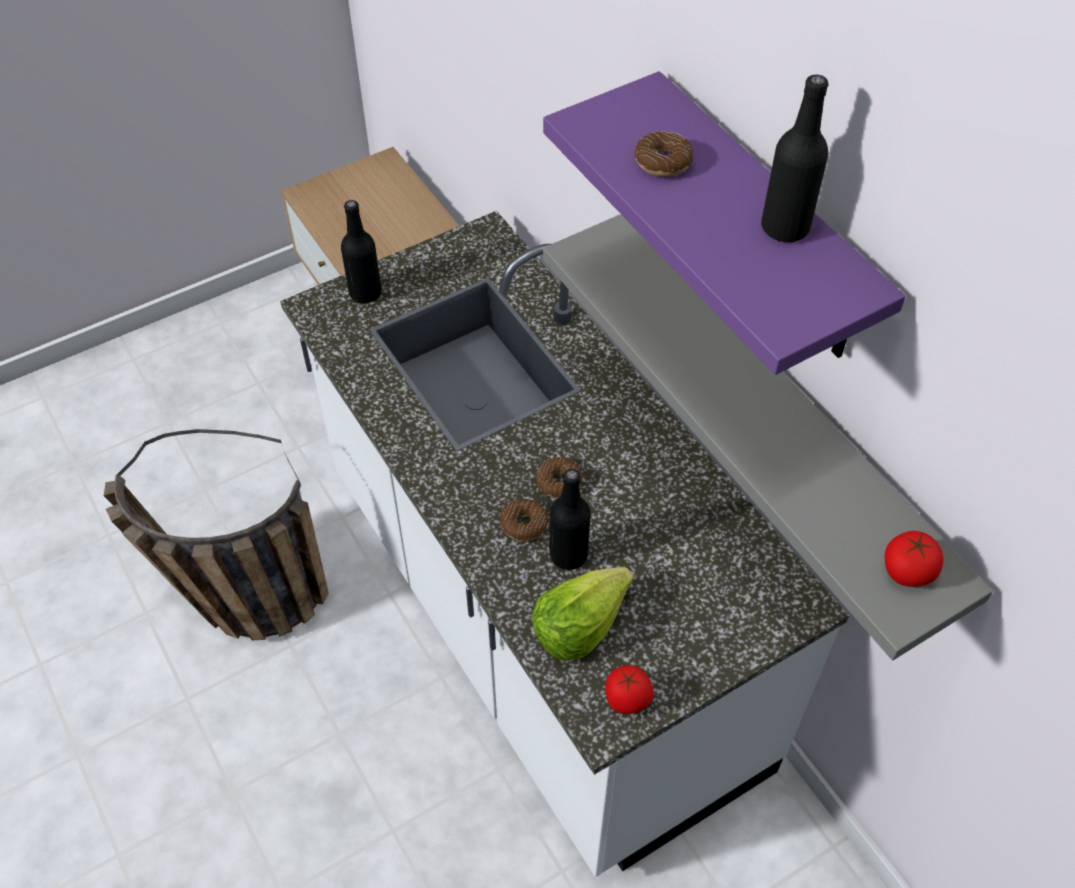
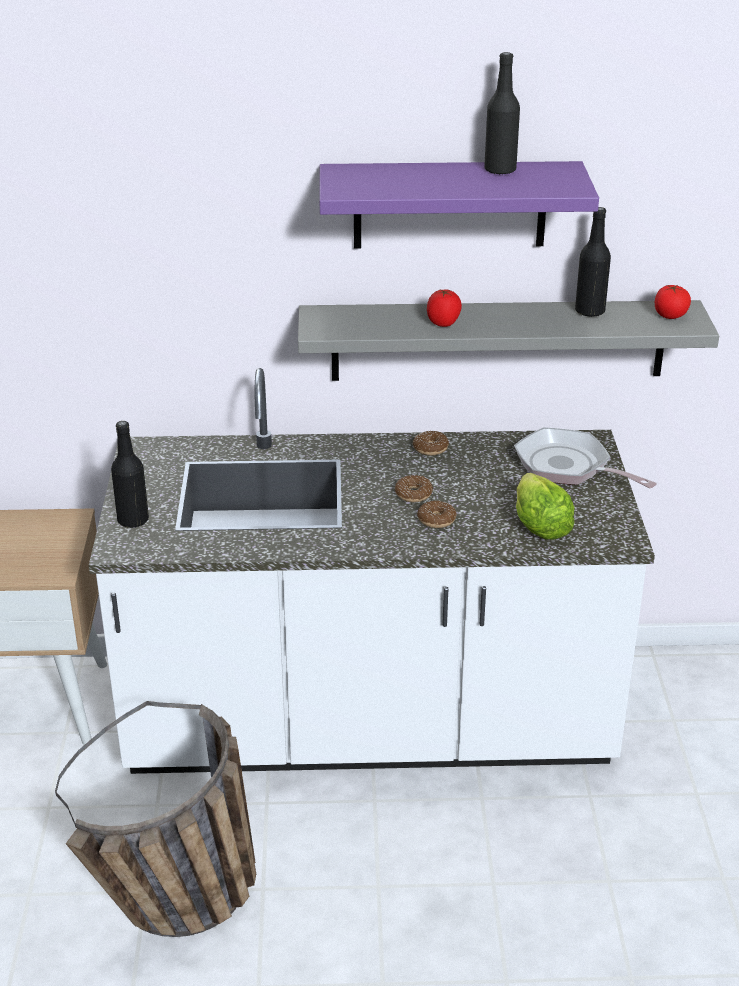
camera: 60 degrees left, 20 degrees down
black bottle [549,469,590,570] -> black bottle moved to [575,207,611,317]
tomato [605,665,654,714] -> tomato moved to [427,290,462,327]
donut [635,131,693,177] -> donut moved to [412,431,449,455]
none -> frying pan [514,427,657,488]

